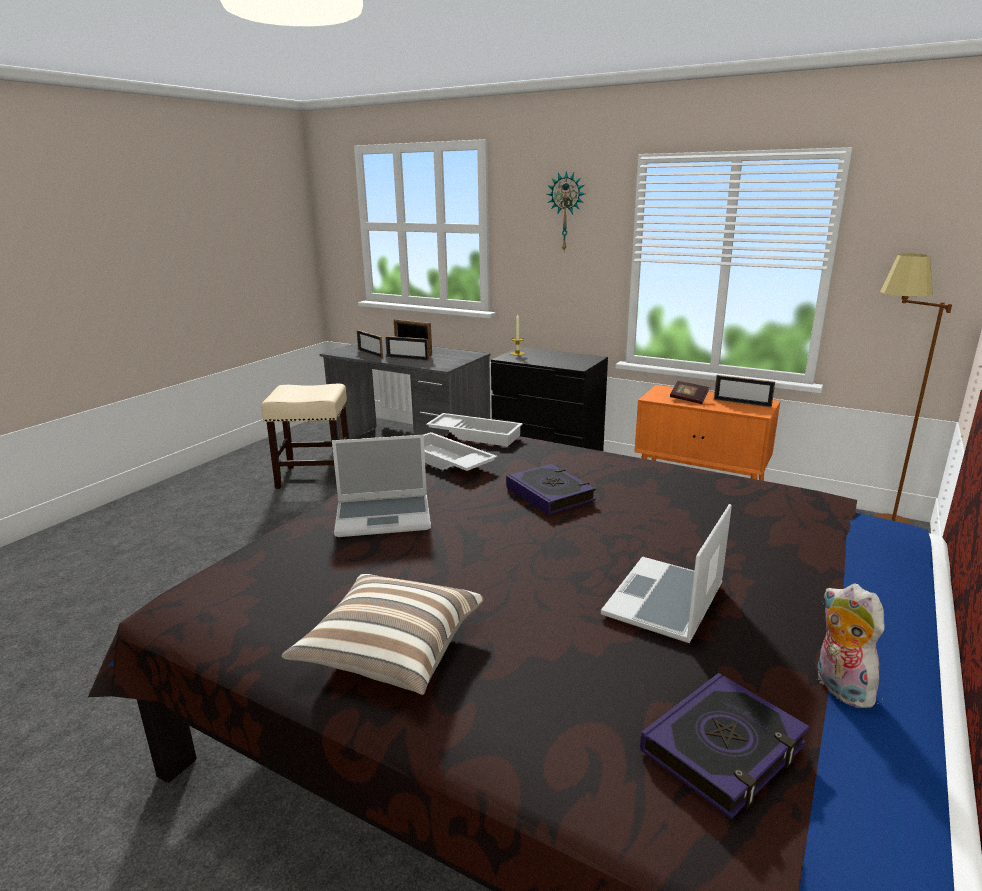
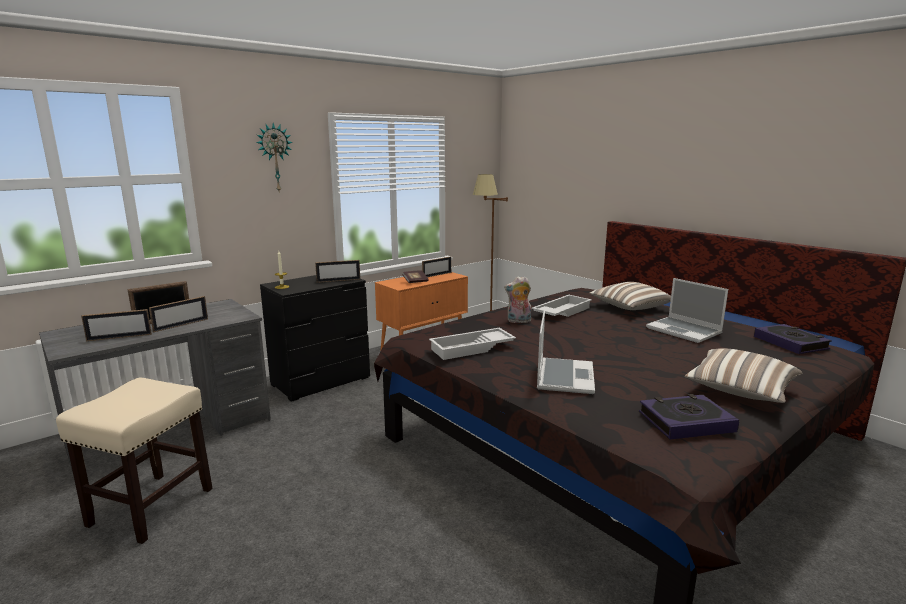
camera: 70 degrees left, 5 degrees down
white tray [426,413,523,447] -> white tray moved to [532,295,592,317]
book [506,464,596,515] -> book moved to [639,394,739,440]
plush toy [818,584,885,708] -> plush toy moved to [504,276,531,323]
none -> picture frame [315,260,360,283]
none -> pillow [589,282,671,310]

